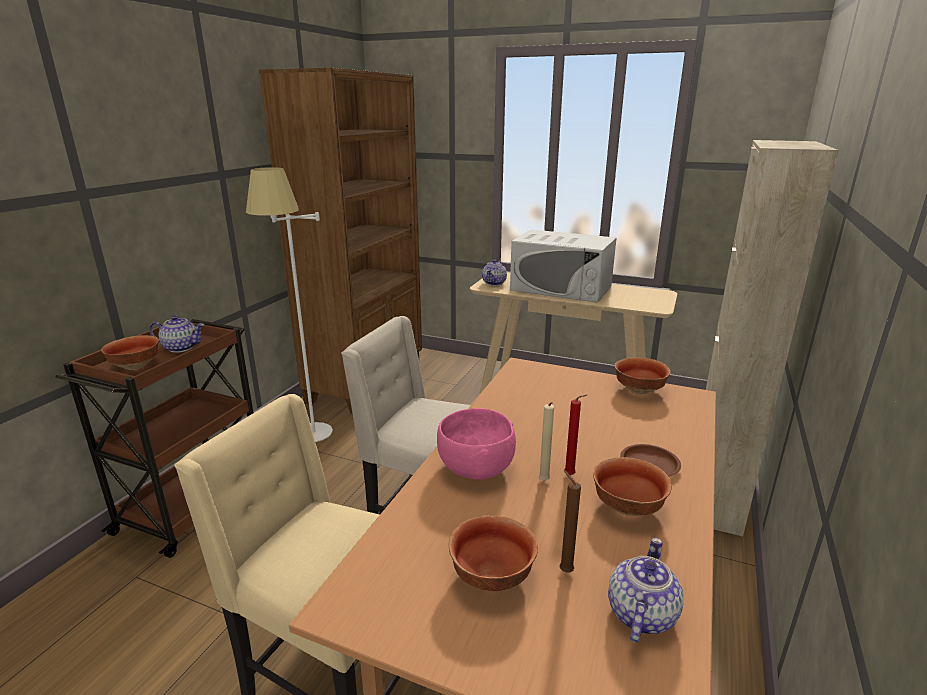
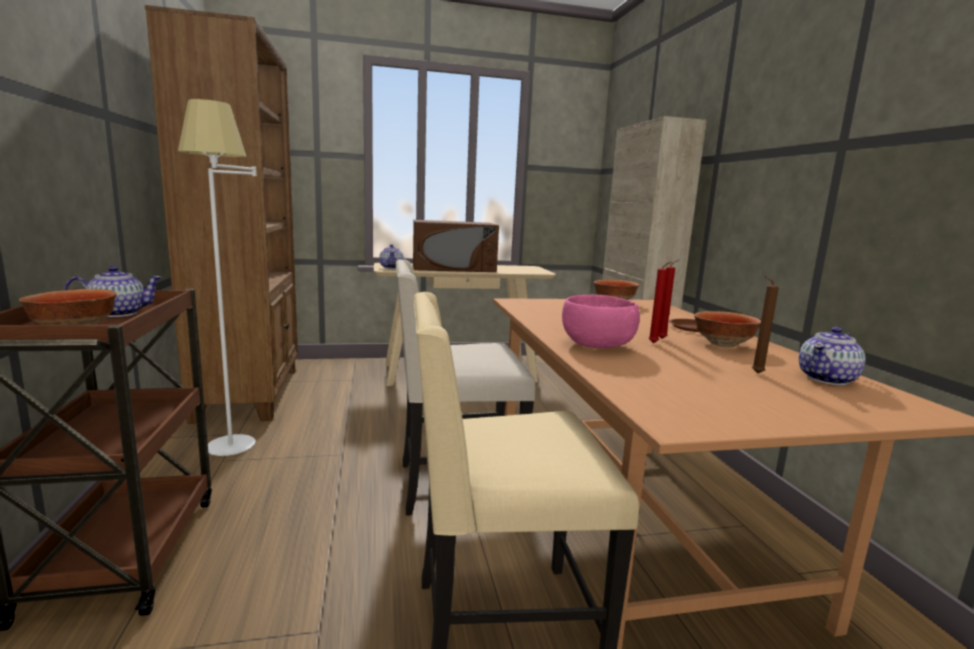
camera: 35 degrees left, 10 degrees down
bowl [449,516,538,592] -> none
white microwave [510,230,617,303] -> brown microwave [413,220,499,272]
beige candle [538,402,554,481] -> red candle [649,262,671,343]
teapot [608,538,683,643] -> teapot turned 120 degrees counterclockwise [799,327,866,385]

